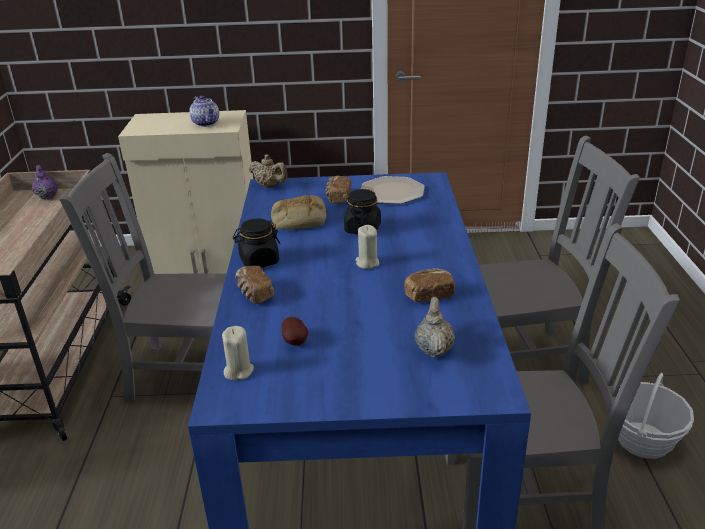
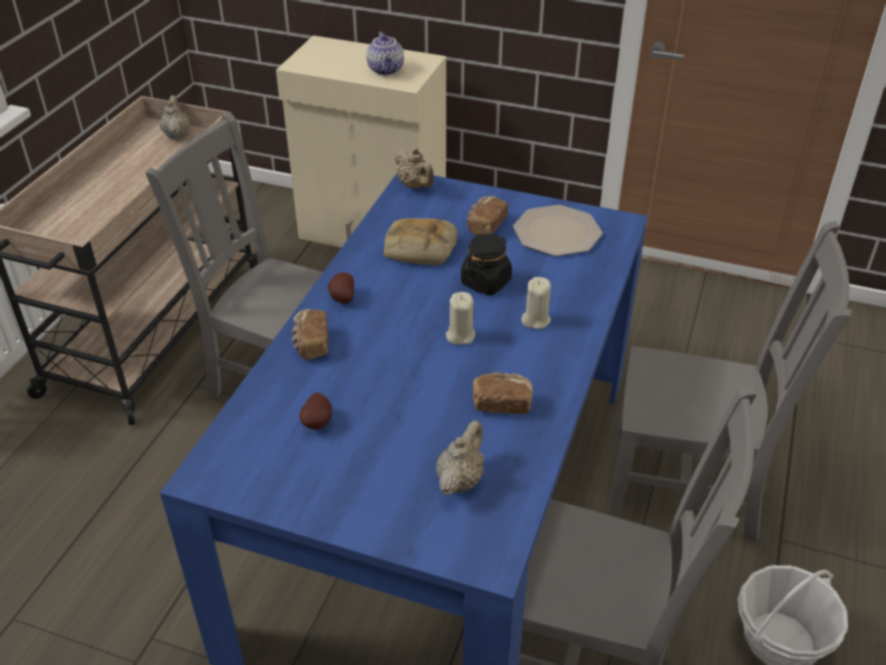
camera: 20 degrees right, 10 degrees up
purple teapot [32,165,59,199] -> beige teapot [160,95,190,140]
beige candle [222,326,254,380] -> beige candle moved to [521,277,551,329]
black jar [233,218,281,268] -> potato [328,272,354,303]

